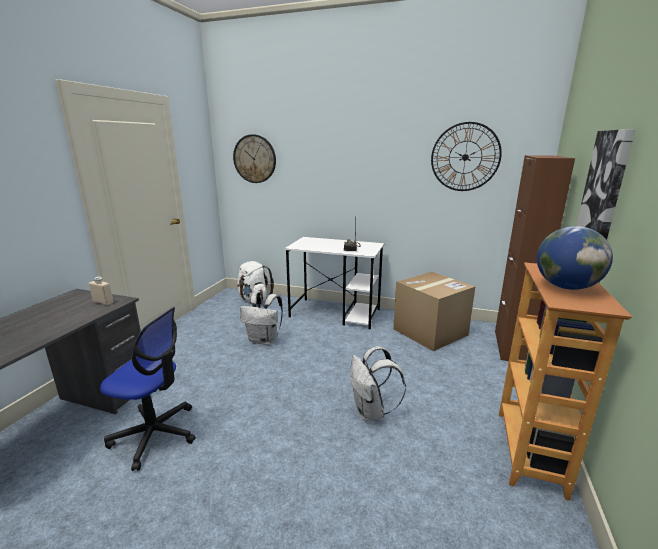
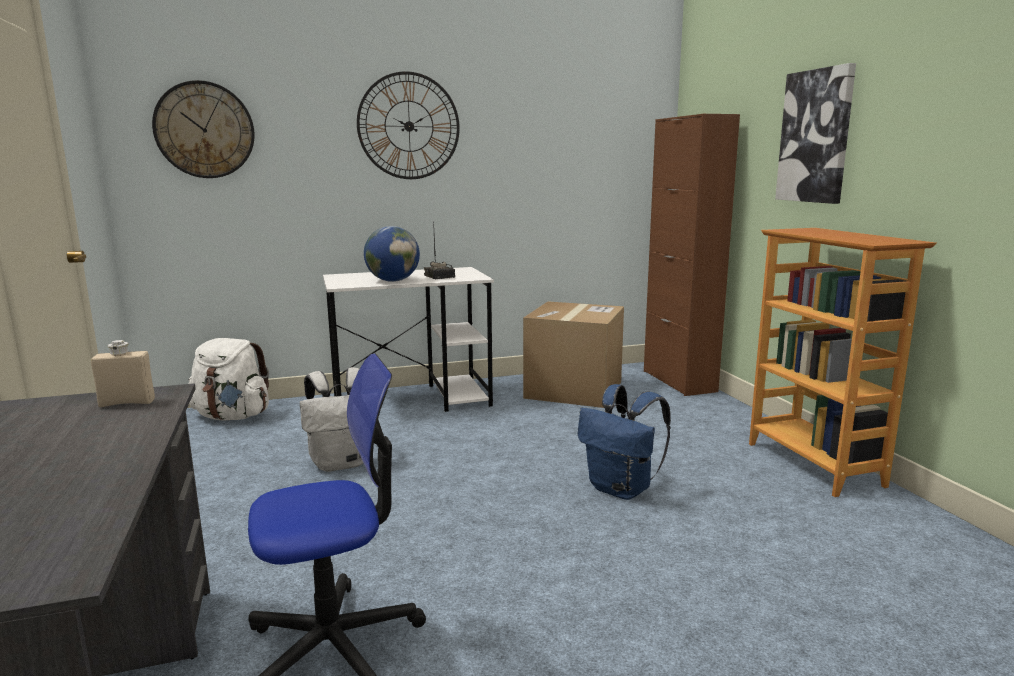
camera: 35 degrees left, 5 degrees down
white backpack [350,346,406,421] -> blue backpack [578,384,671,500]
wall clock [431,122,502,191] -> wall clock moved to [357,71,460,179]
globe [537,226,613,290] -> globe moved to [364,226,420,282]

